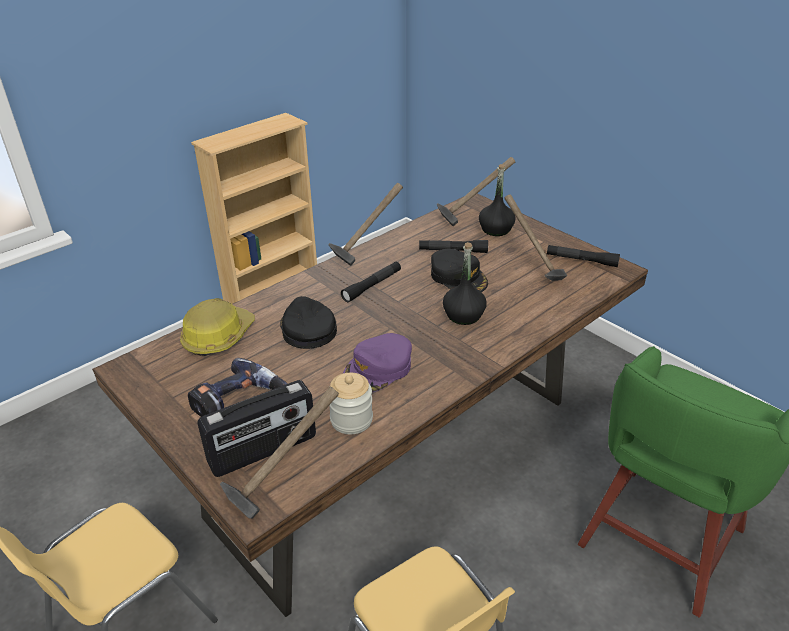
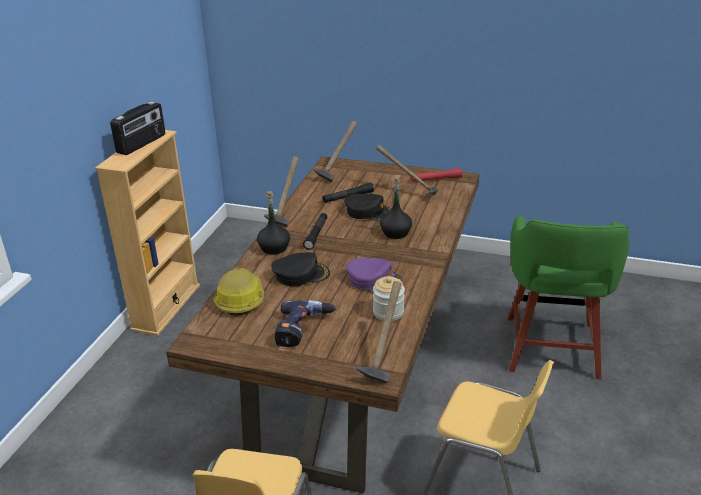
camera: 30 degrees left, 5 degrees down
radio [197,380,316,477] -> radio moved to [110,101,165,155]
black cap [280,296,337,349] -> black cap turned 135 degrees clockwise [271,252,330,287]
purple cap [343,333,412,392] -> purple cap turned 75 degrees counterclockwise [346,258,403,290]
black bottle [479,164,516,236] -> black bottle moved to [257,191,290,255]
black flashlight [547,245,620,267] -> red flashlight [411,168,462,182]

